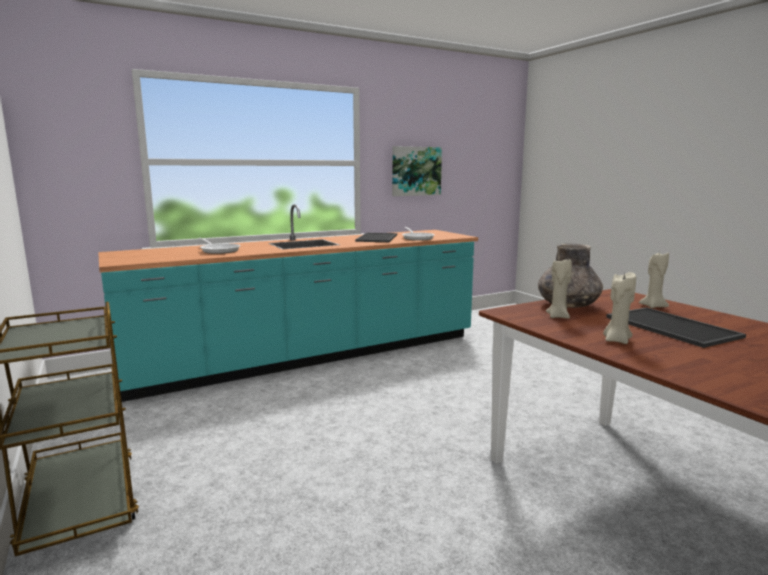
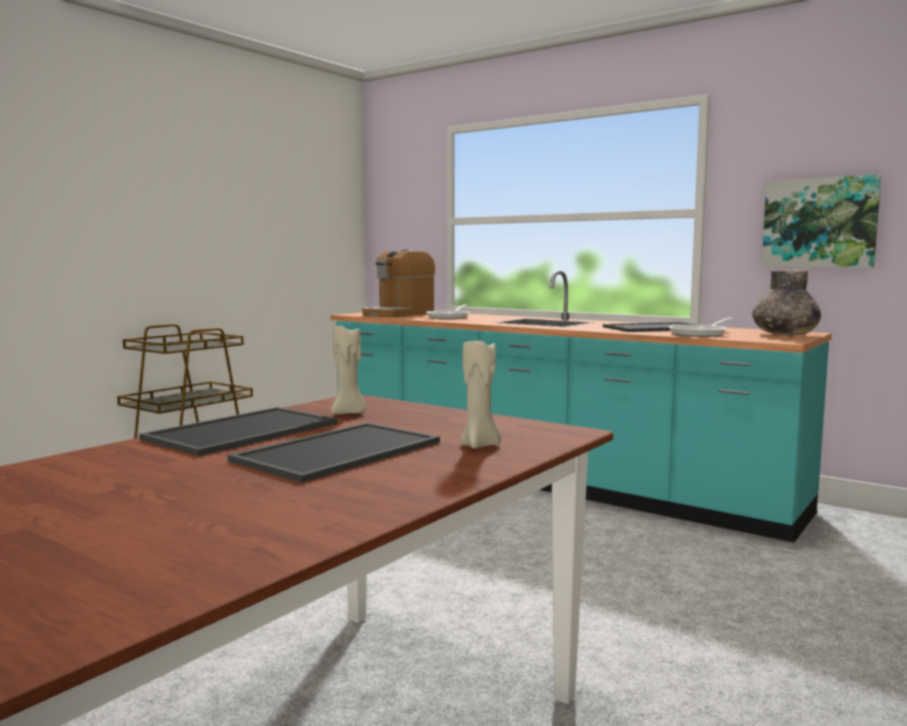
camera: 65 degrees right, 5 degrees down
grey vase [538,243,603,308] -> grey vase moved to [752,270,821,335]
beige candle [603,272,636,344] -> tray [139,407,338,456]
none -> coffee machine [363,250,435,318]

